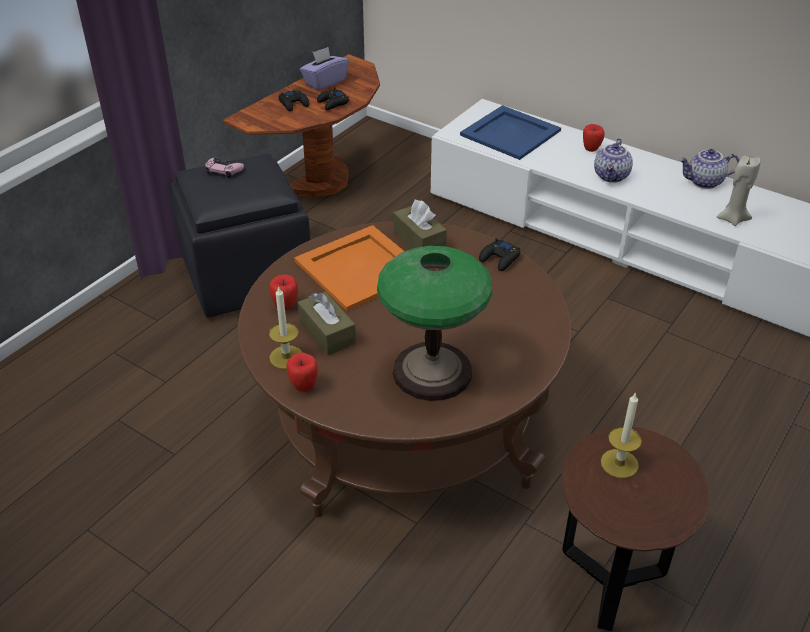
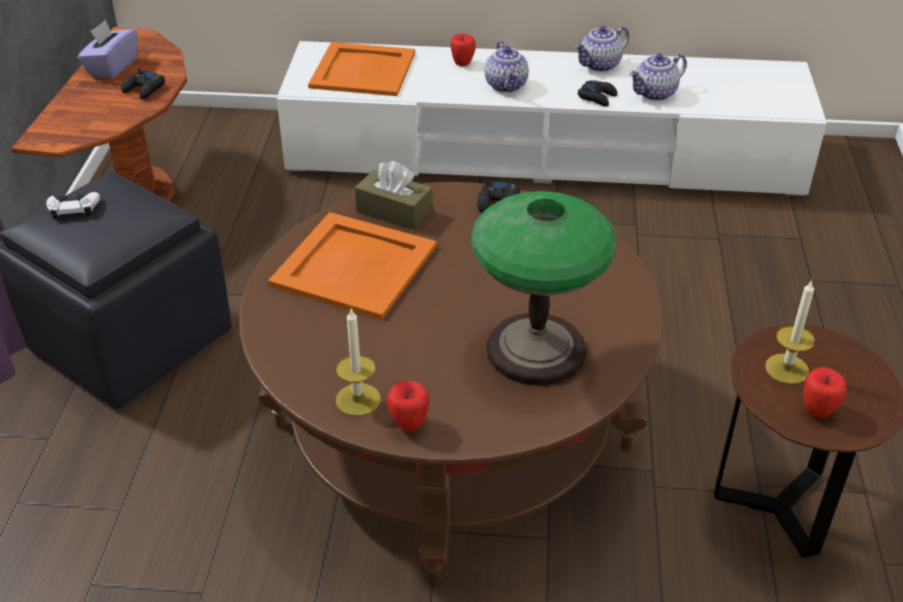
camera: 30 degrees left, 0 degrees up
pink game controller [205,158,244,179] -> white game controller [46,192,100,219]
apple [270,275,298,310] -> apple moved to [803,367,847,418]
black game controller [278,90,309,111] -> black game controller moved to [577,80,617,107]
brown tissue box [298,291,356,356] -> none
blue tray [460,105,561,160] -> orange tray [308,42,415,96]
beige candle [717,156,761,226] -> teapot [629,53,687,101]

